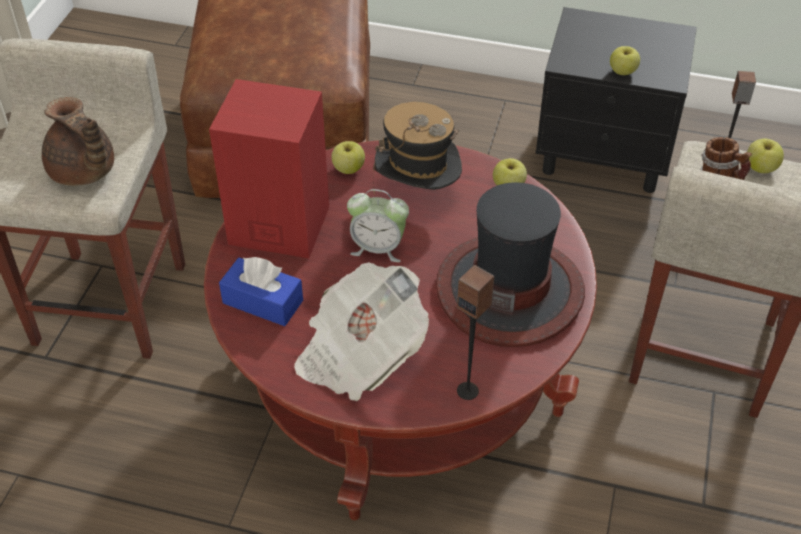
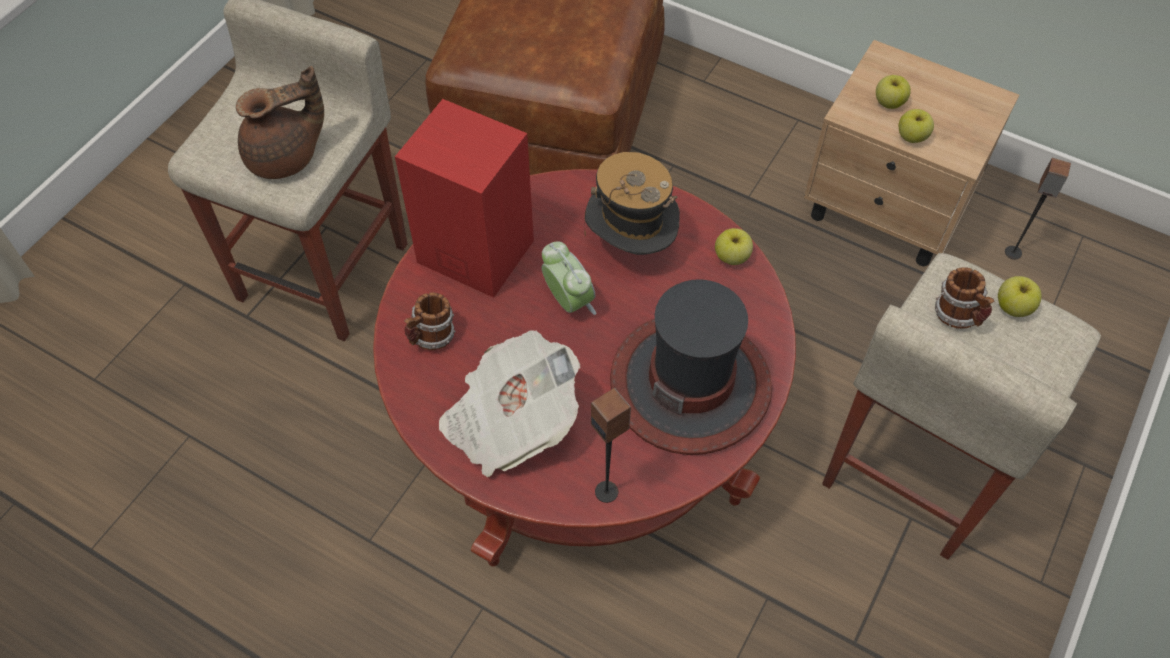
camera: 15 degrees right, 10 degrees up
brown teapot [42,97,114,186] -> brown teapot turned 90 degrees counterclockwise [236,66,324,179]
blue tissue box [219,257,303,326] -> mug [404,292,455,350]
apple [331,141,365,174] -> apple moved to [876,75,911,109]
alarm clock [347,189,409,262] -> alarm clock turned 150 degrees counterclockwise [542,241,596,315]
black nightstand [535,7,697,193] -> beige nightstand [803,40,1019,266]

